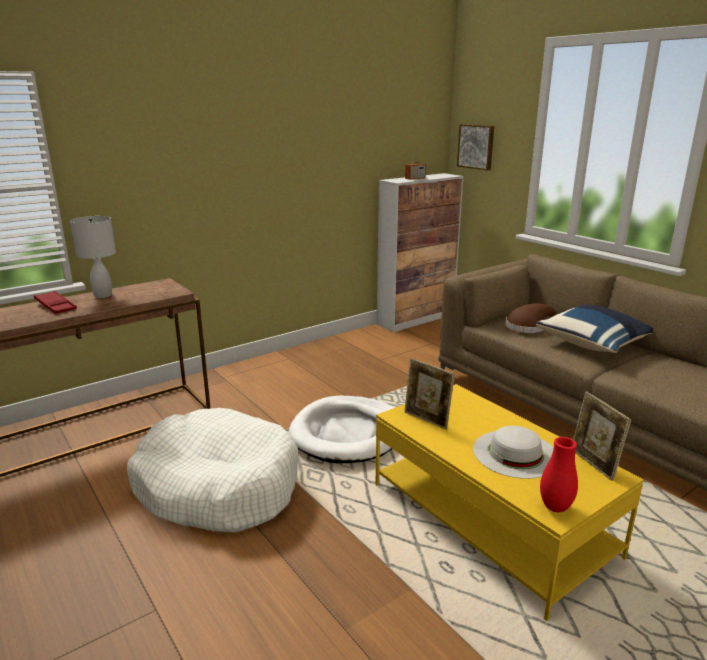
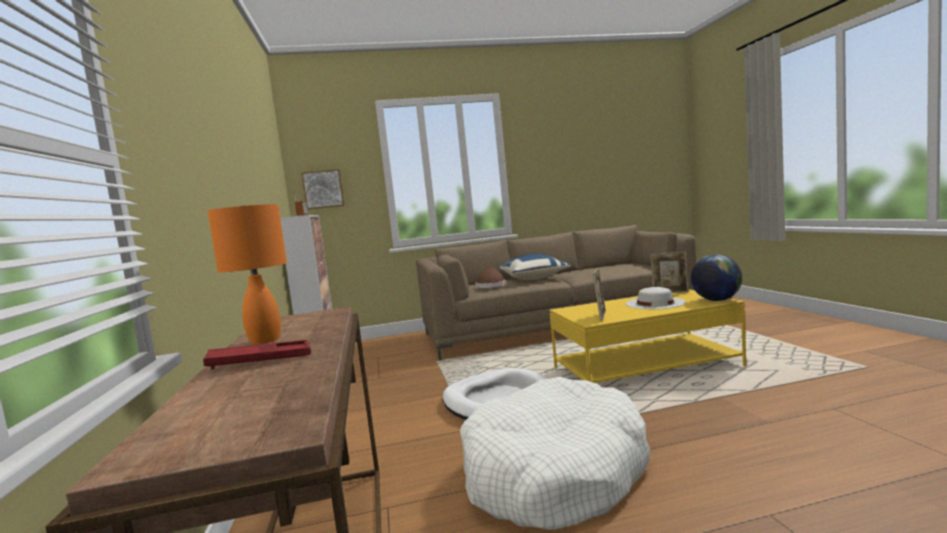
camera: 65 degrees left, 15 degrees down
white table lamp [70,216,116,298] -> orange table lamp [207,204,287,344]
picture frame [404,358,455,430] -> picture frame turned 45 degrees counterclockwise [593,268,606,321]
red vase [540,437,578,512] -> globe [691,255,742,301]

